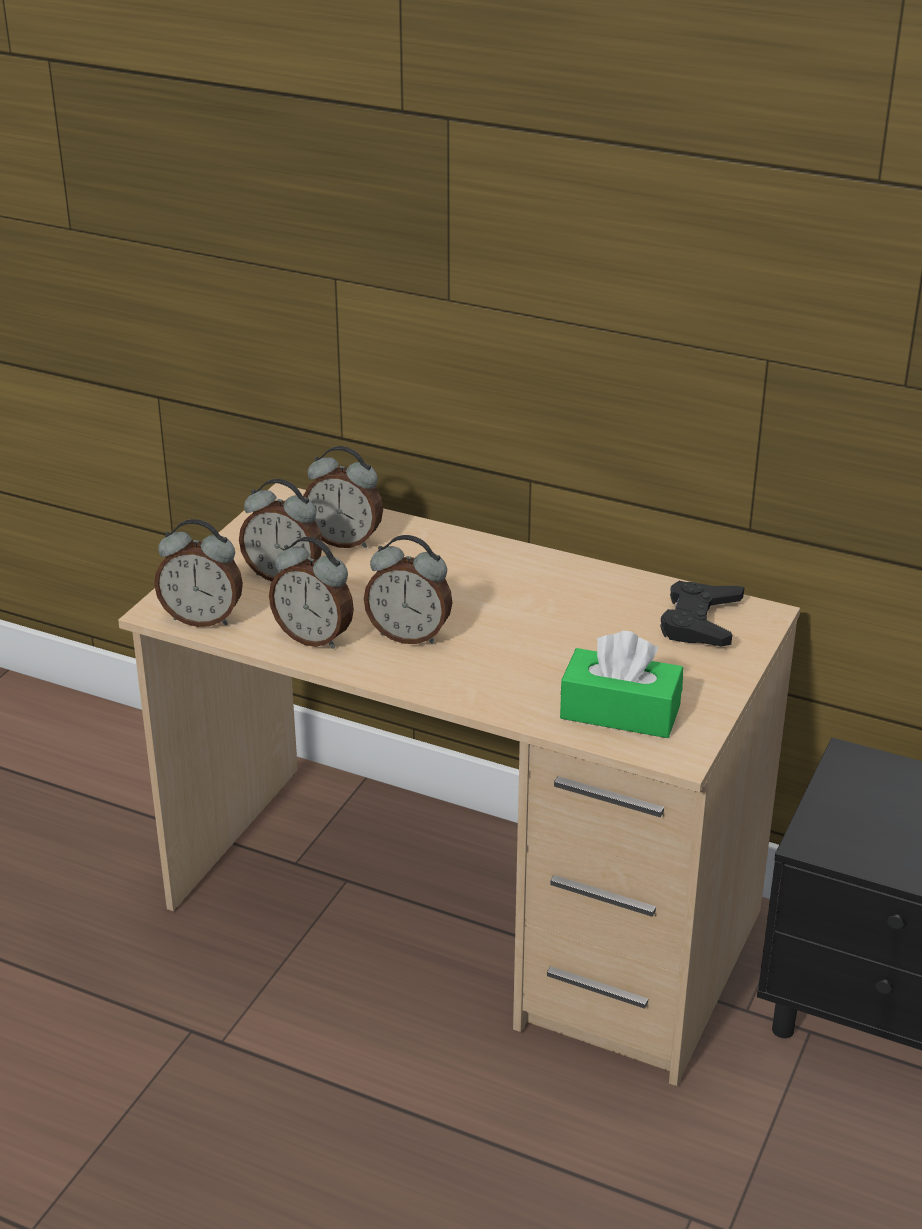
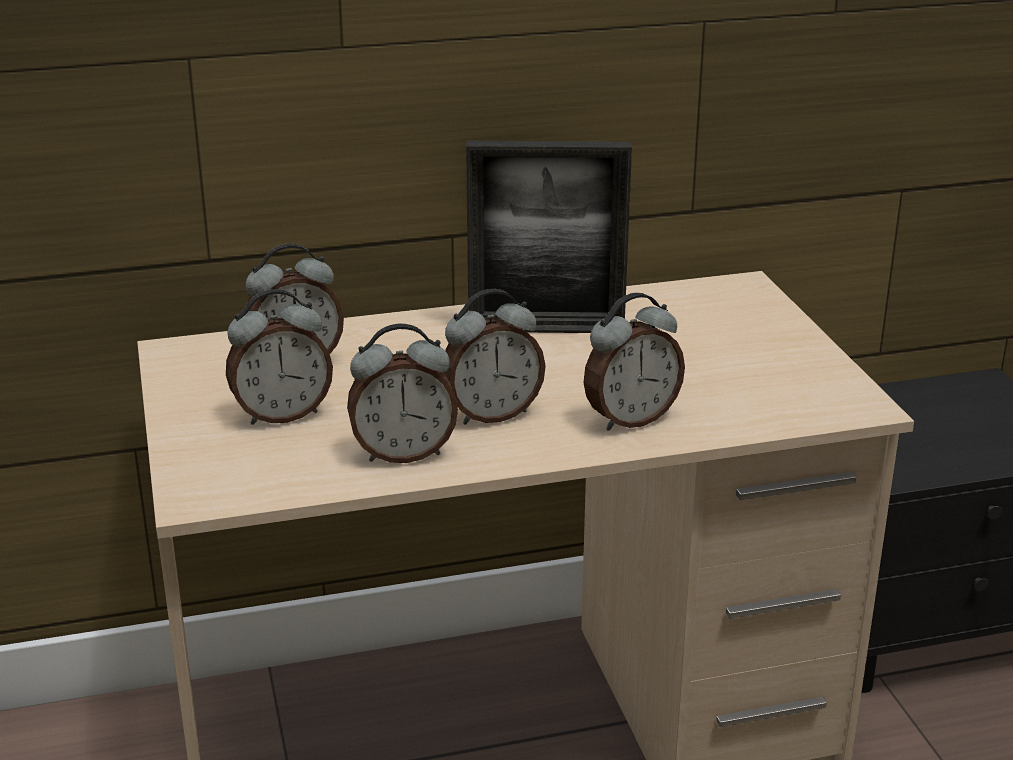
camera: 40 degrees left, 5 degrees down
alarm clock [154,519,243,627] -> alarm clock moved to [584,293,685,431]
green tissue box [560,631,683,738] -> none
black game controller [660,581,744,646] -> none
none -> picture frame [466,141,632,333]

